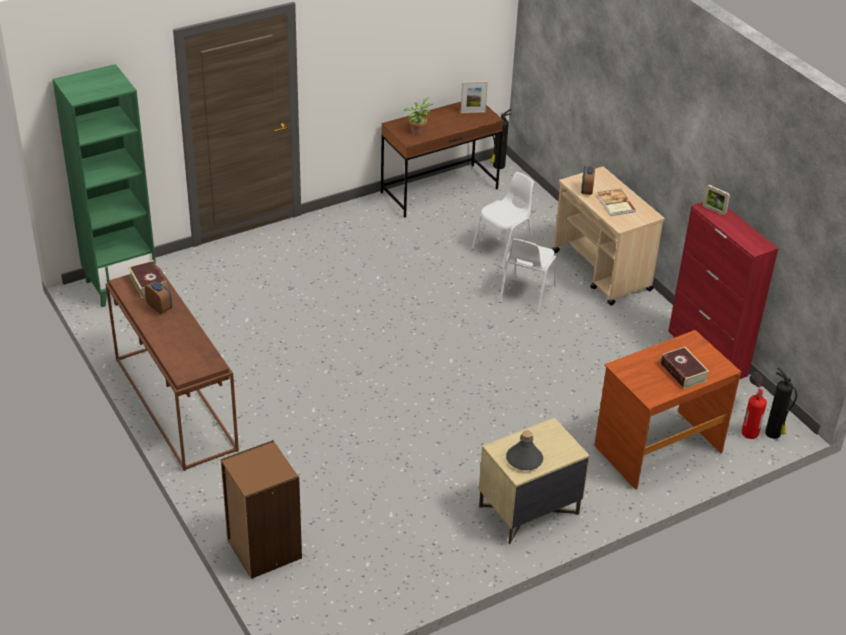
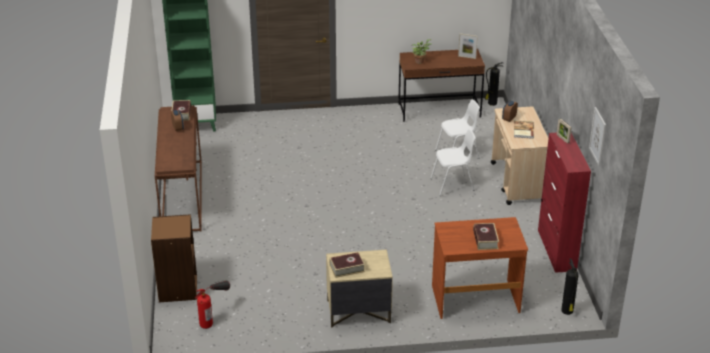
camera: 25 degrees right, 5 degrees down
white chair [499,238,556,313] -> white chair turned 150 degrees counterclockwise [430,129,476,196]
grey bottle [506,430,543,471] -> book [329,252,365,278]
fire extinguisher [742,372,767,439] -> fire extinguisher moved to [195,280,230,329]
none -> picture [589,107,606,166]

